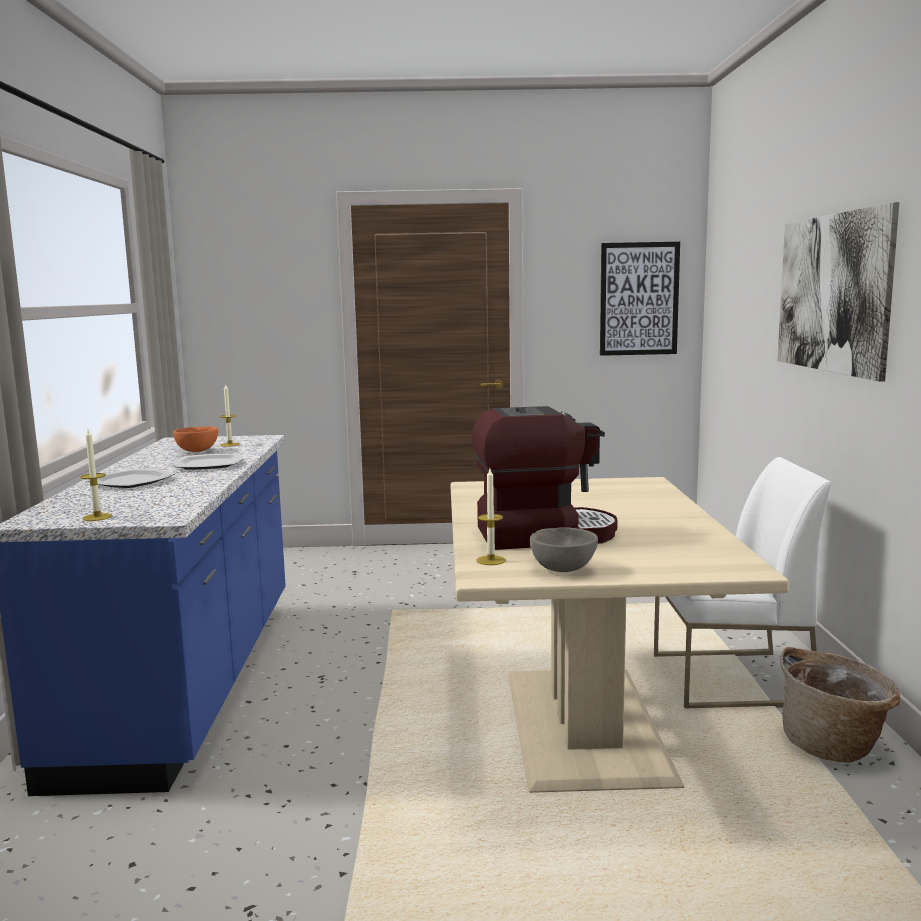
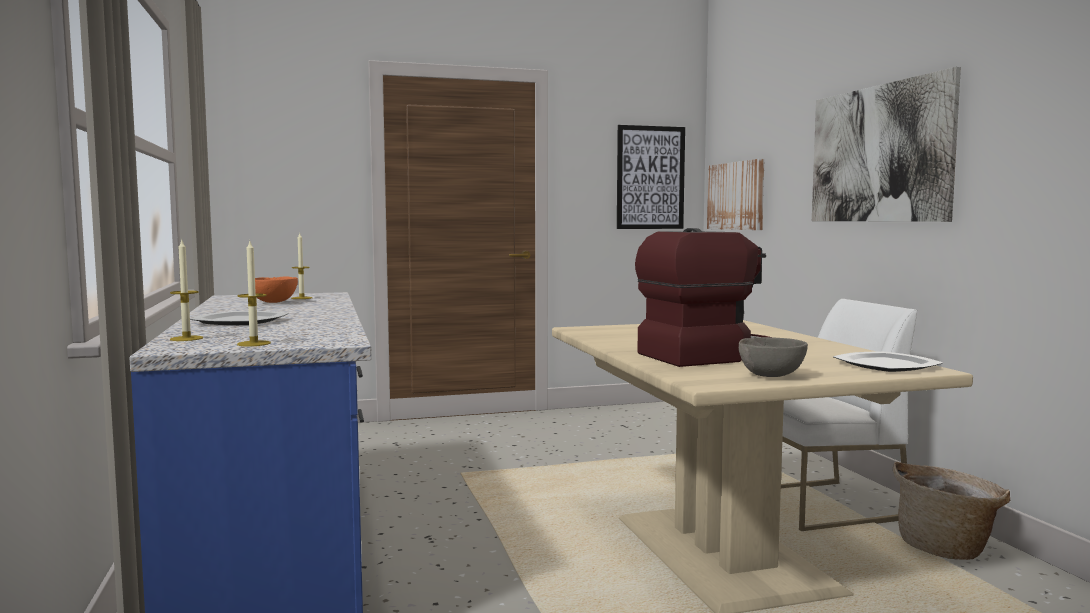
camera: 15 degrees left, 5 degrees down
plate [173,454,243,470] -> plate moved to [833,351,943,372]
candle [476,469,506,565] -> candle moved to [170,240,203,341]
none -> picture [707,159,764,230]

